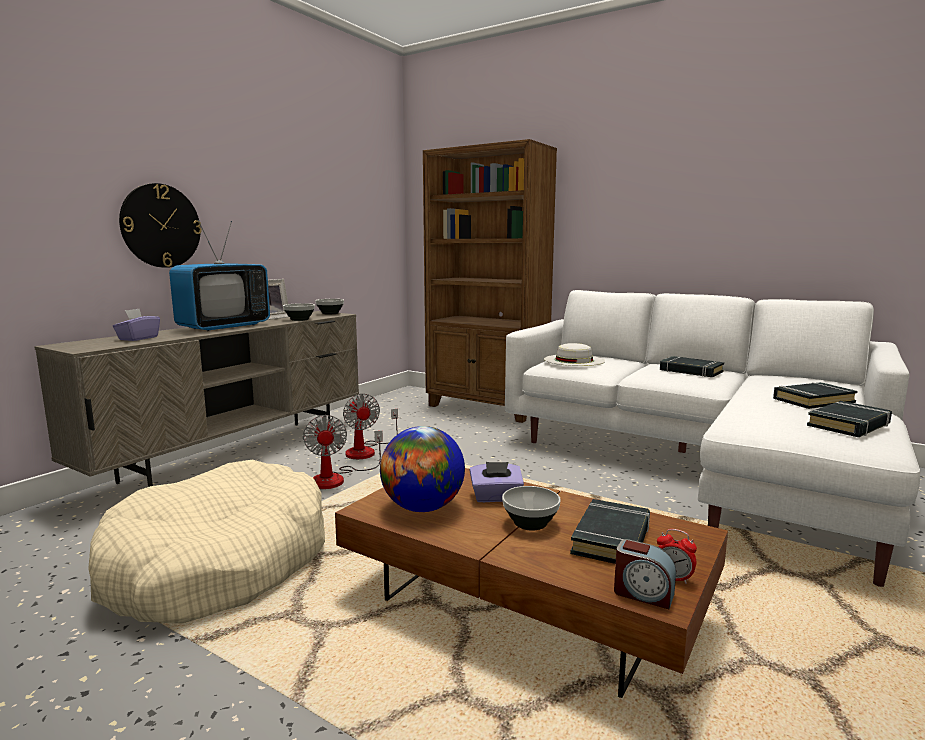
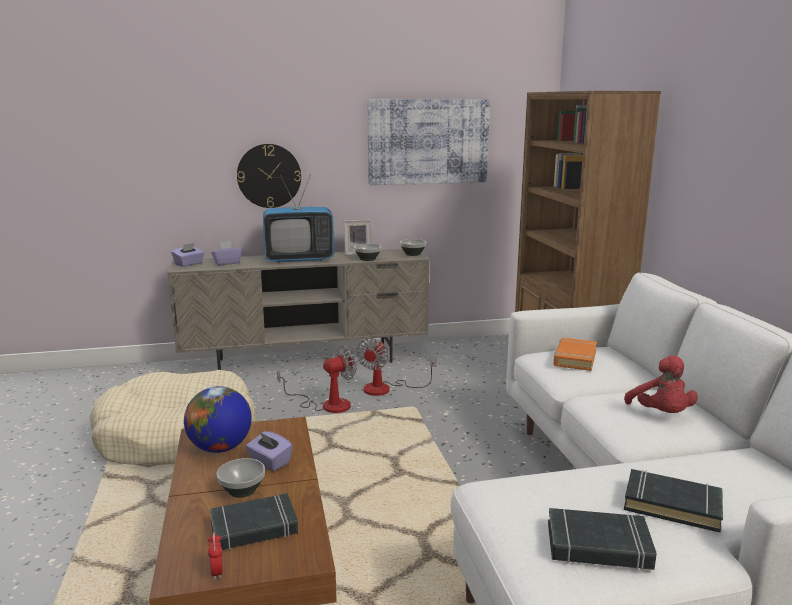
camera: 45 degrees right, 5 degrees up
fan [303,415,383,489] -> fan turned 150 degrees counterclockwise [277,346,357,413]
white hat [544,343,605,366] -> orange book [554,338,597,371]
alarm clock [614,539,676,609] -> none
black book [660,356,724,377] -> red plush toy [624,356,698,413]
none -> purple tissue box [171,243,204,267]
none -> picture [367,99,490,185]

